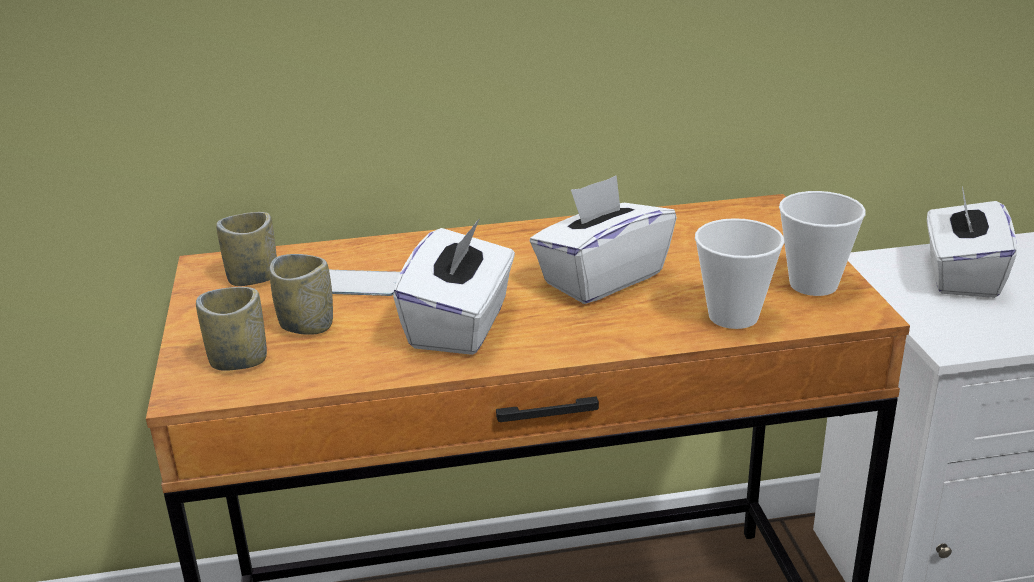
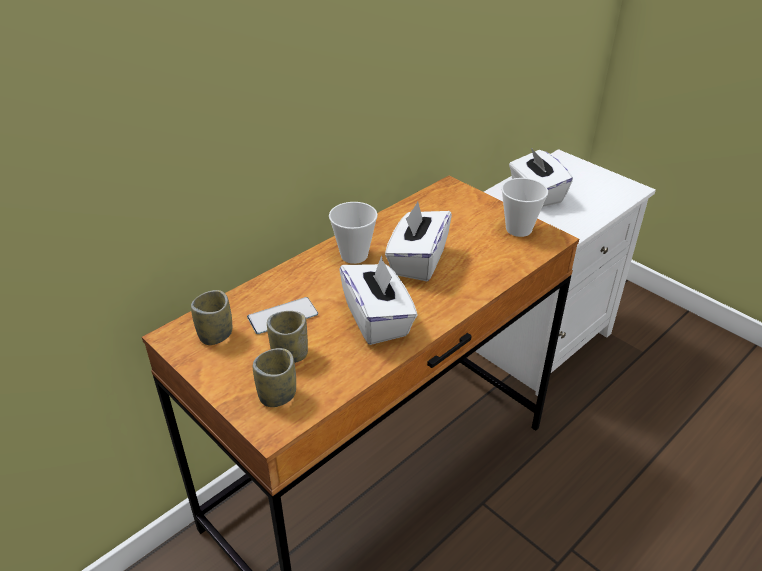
camera: 35 degrees left, 10 degrees up
cup [695,218,784,329] -> cup moved to [329,202,378,264]

